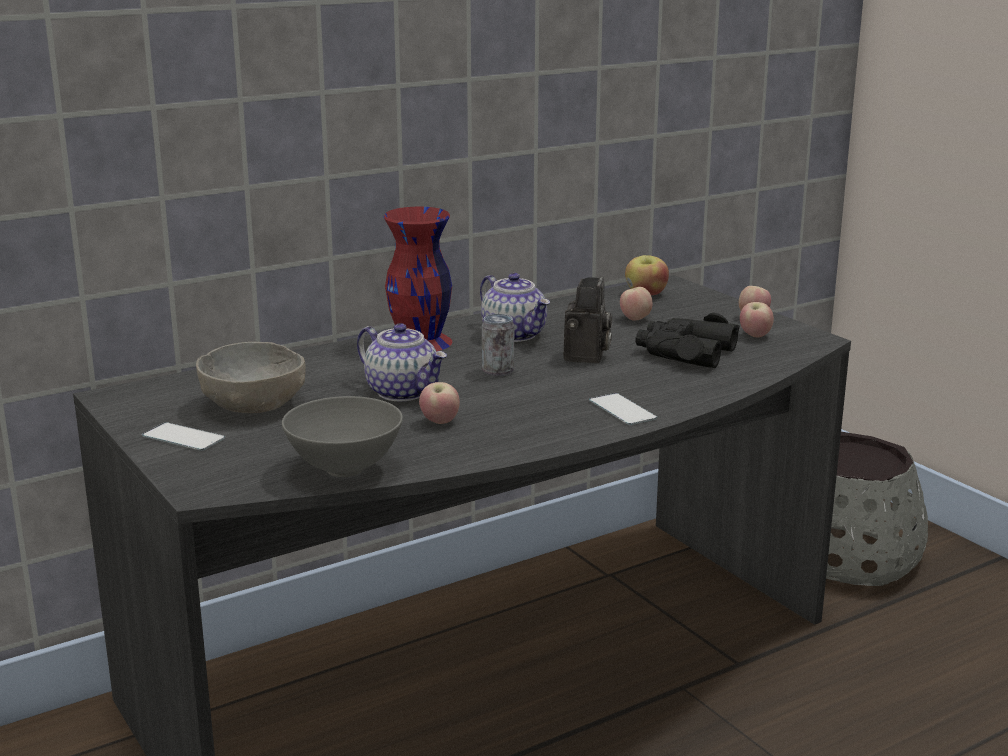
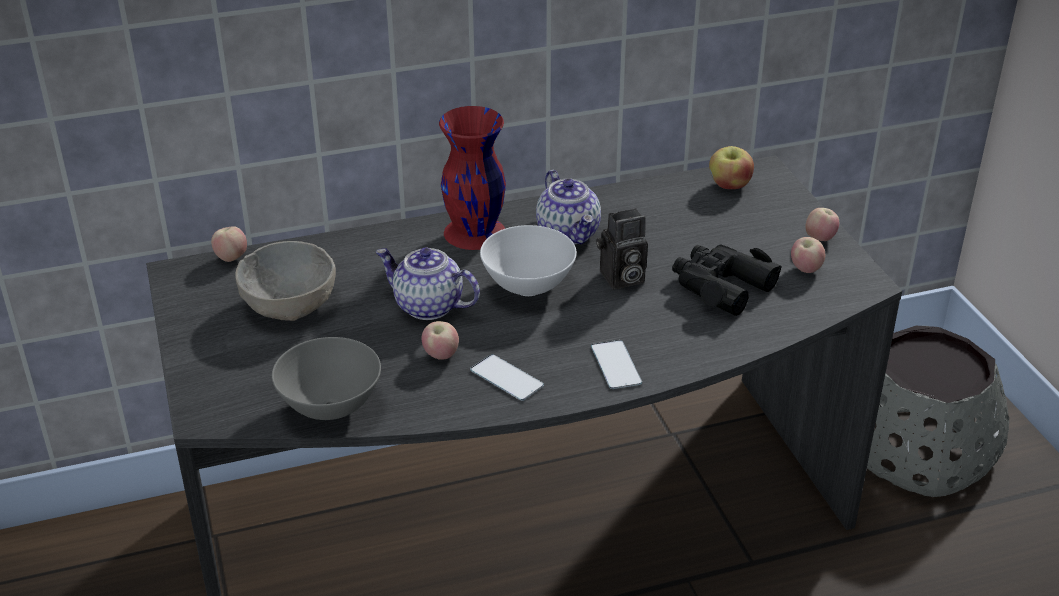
camera: 15 degrees right, 15 degrees up
phone [142,422,225,451] -> phone moved to [470,354,544,401]
teapot [357,323,447,401] -> teapot turned 150 degrees clockwise [375,248,480,320]
can [482,314,514,376] -> white bowl [480,225,577,296]
camera [564,277,612,363] -> camera turned 45 degrees clockwise [596,208,648,289]
apple [620,287,653,321] -> apple moved to [211,226,247,262]

